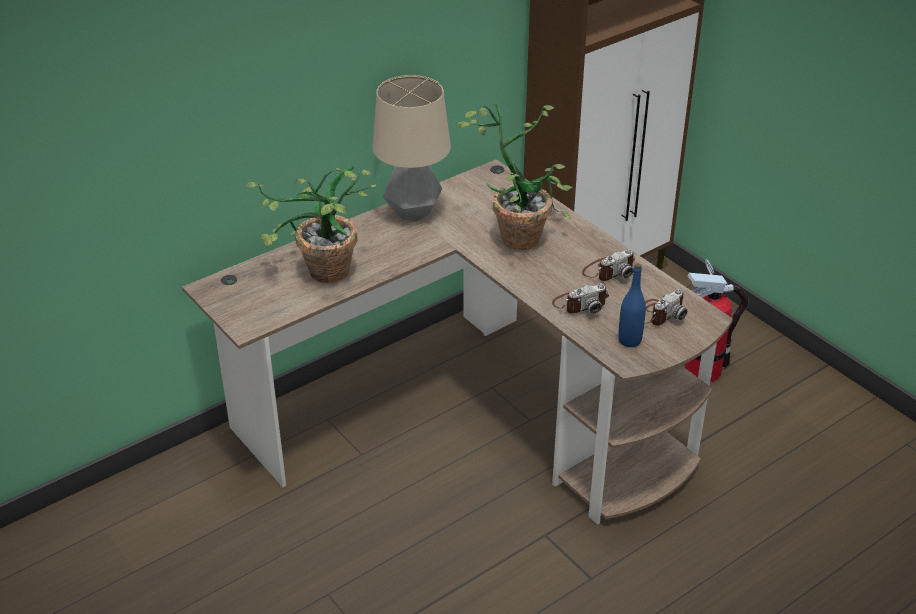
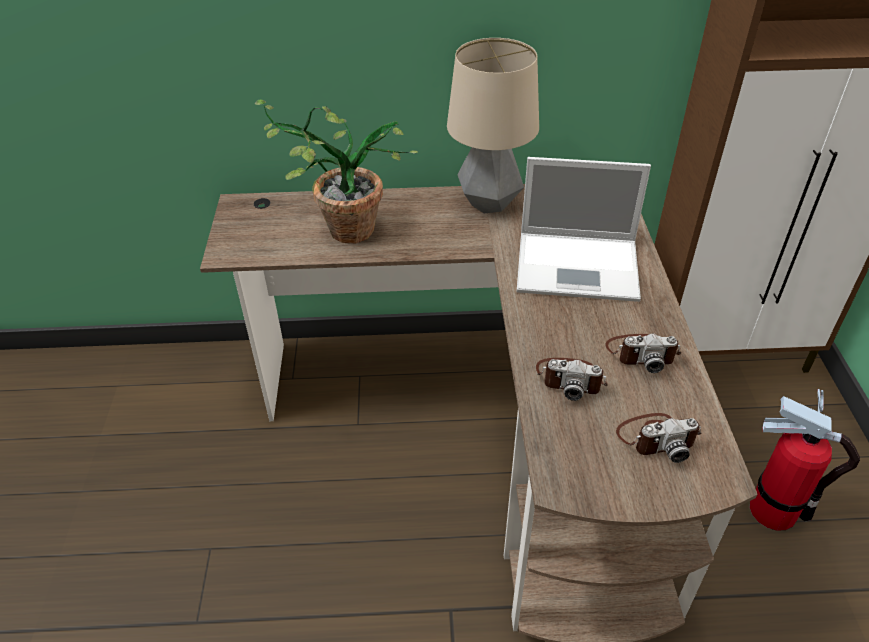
camera: 35 degrees right, 5 degrees up
potted plant [456,104,572,250] -> laptop [517,157,651,302]
blue bottle [618,264,646,347] -> none

